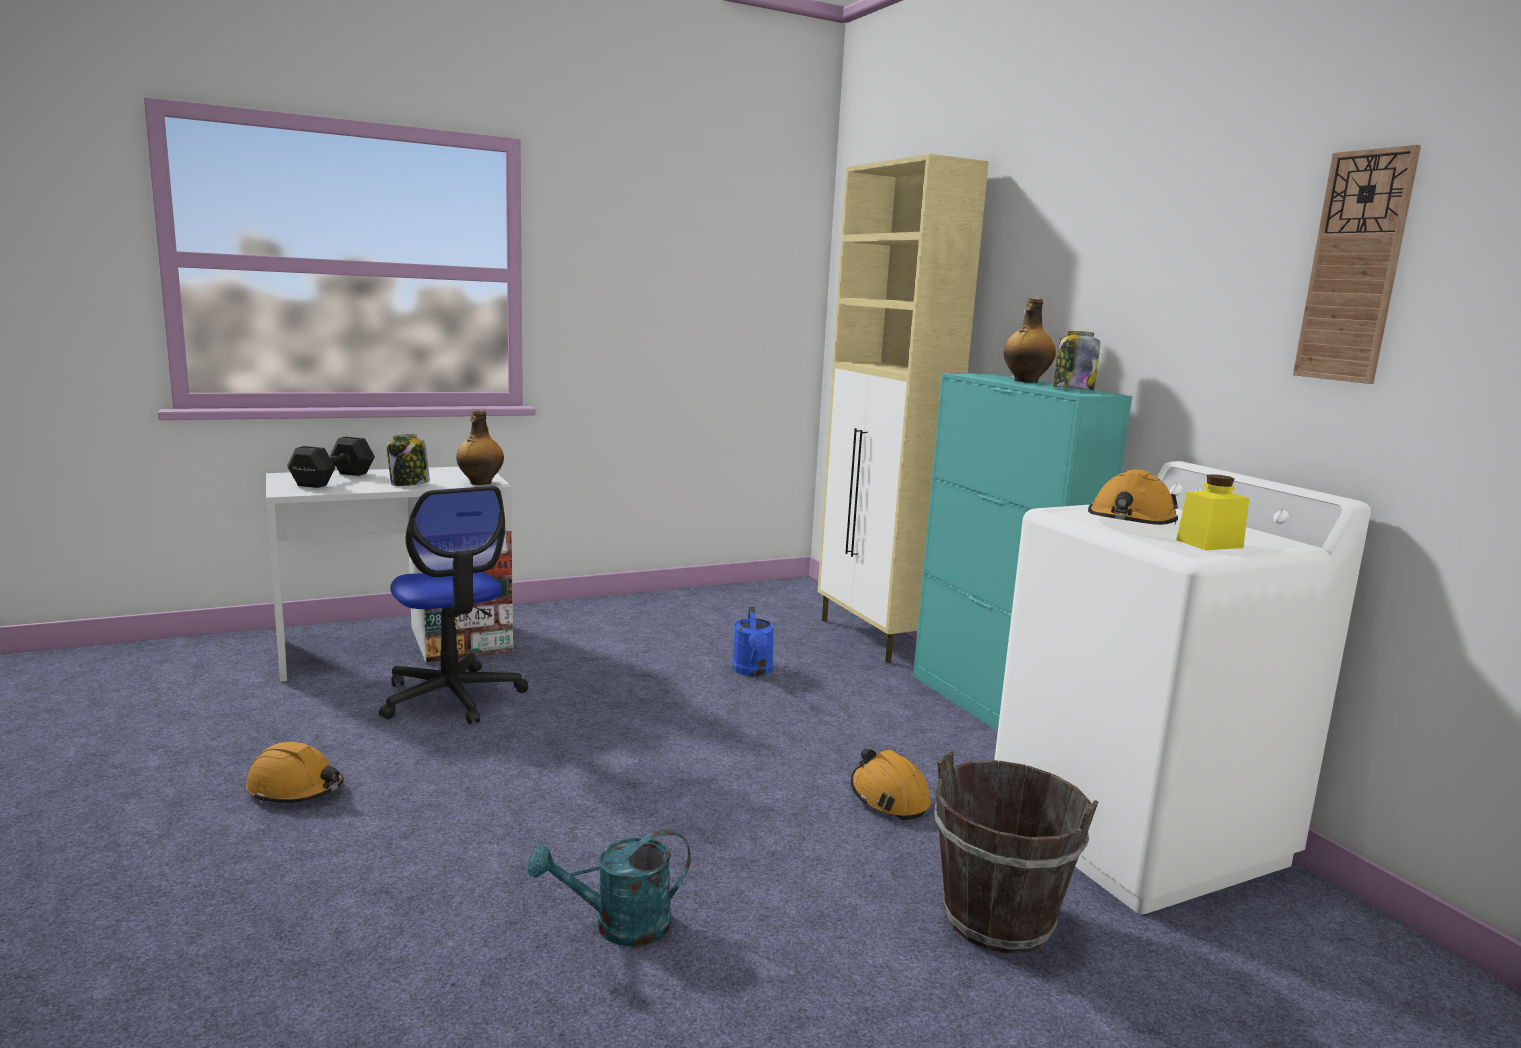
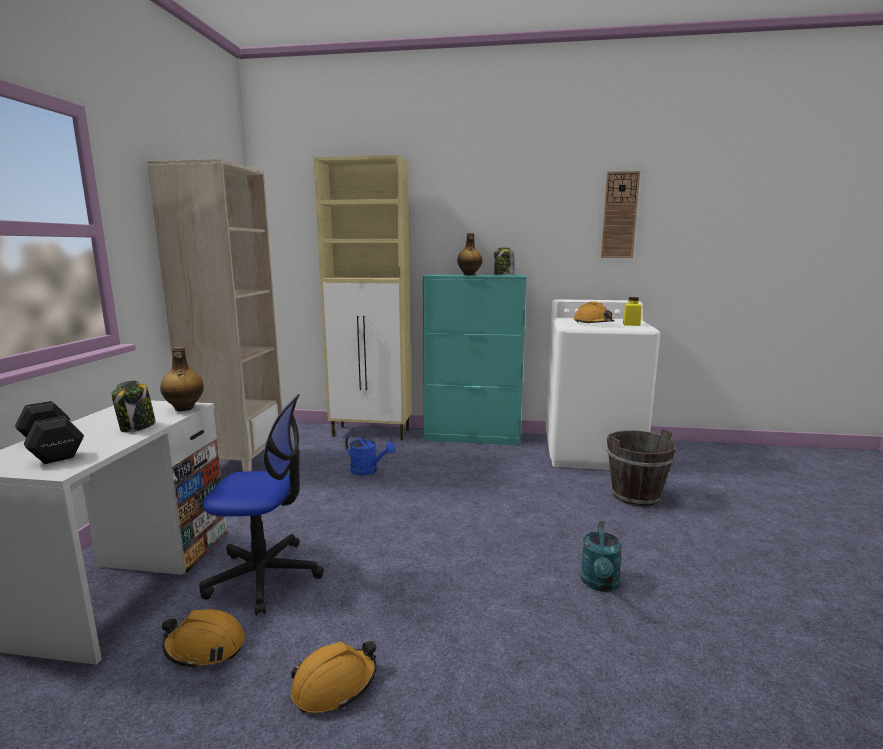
camera: 55 degrees left, 0 degrees up
orange hard hat [851,748,931,820] -> orange hard hat moved to [162,609,245,669]
none -> beige bookcase [147,159,282,472]

